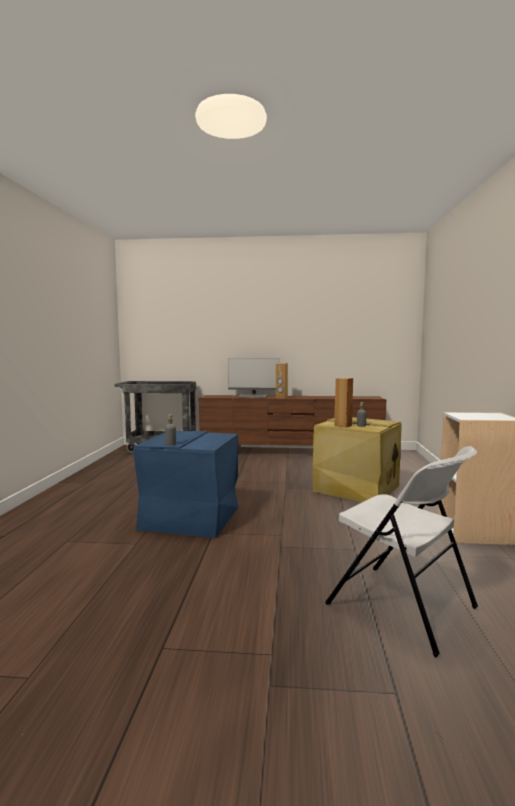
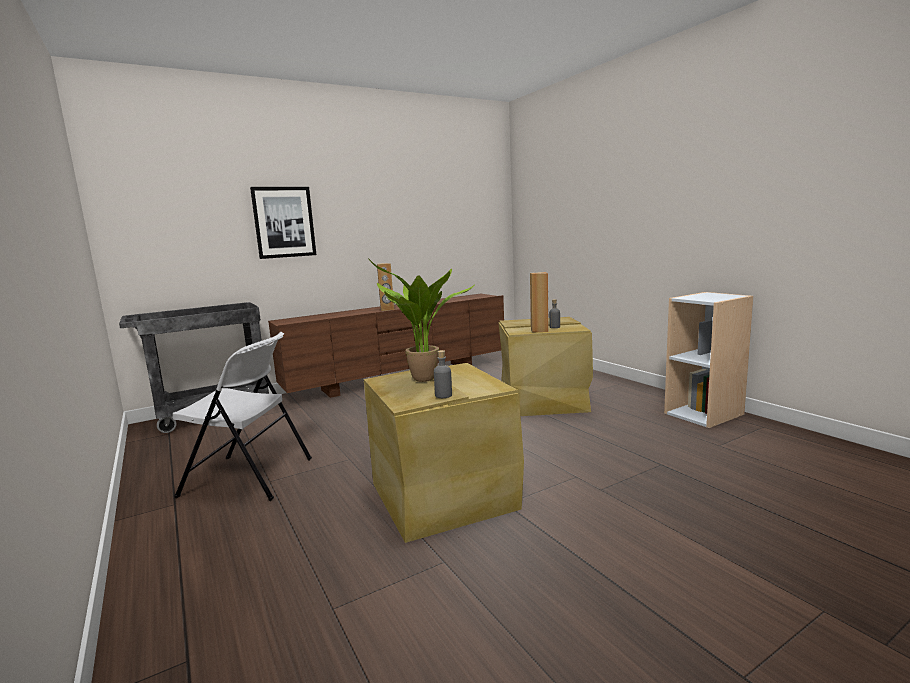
camera: 35 degrees left, 5 degrees up
blue storage box [133,431,239,538] -> beige storage box [364,363,524,543]
monitor [228,358,280,398] -> none
white chair [325,446,478,657] -> white chair moved to [173,332,312,501]
none -> picture [250,187,316,259]
none -> potted plant [368,258,475,382]

